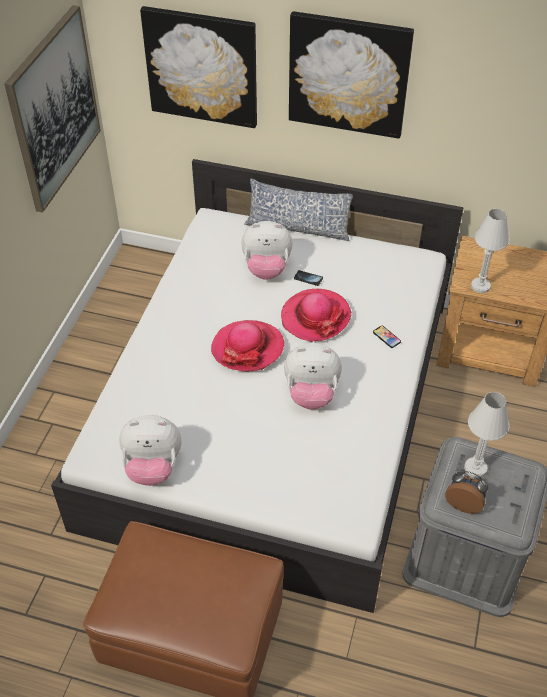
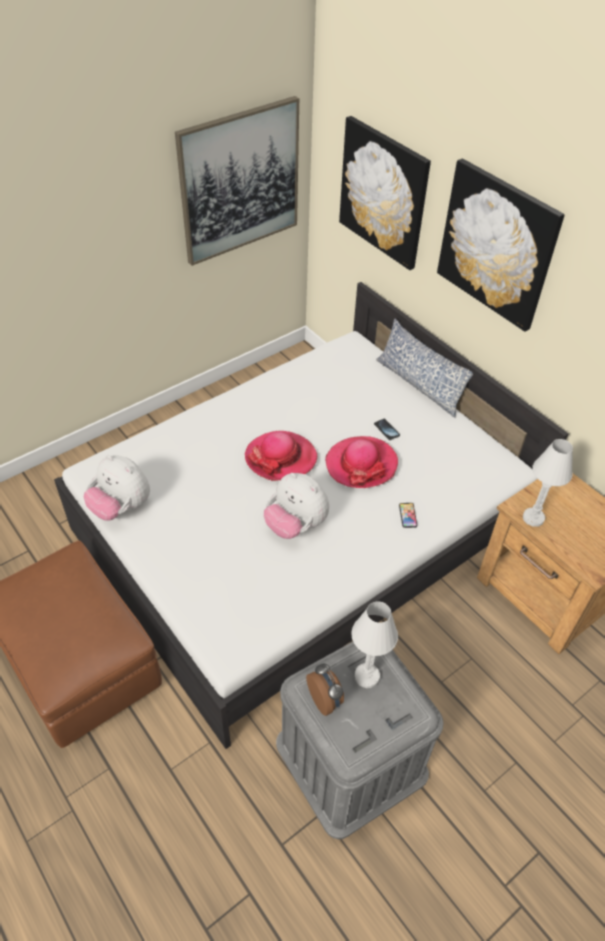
camera: 35 degrees right, 0 degrees up
plush toy [241,221,292,280] -> none

